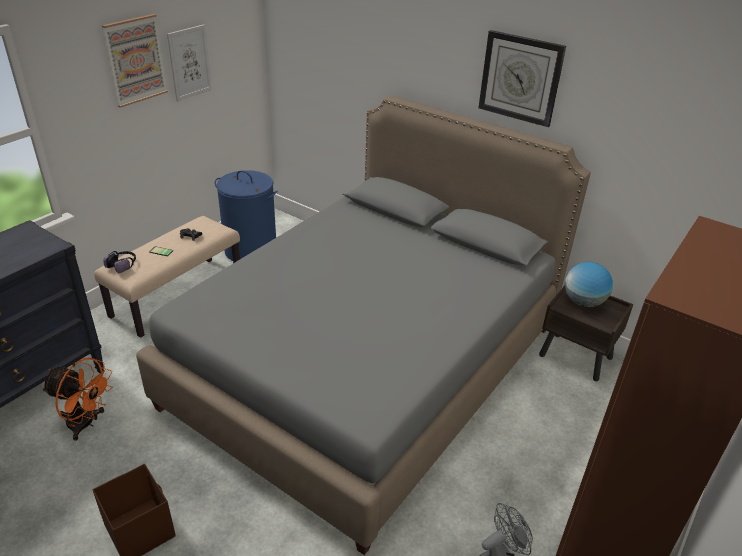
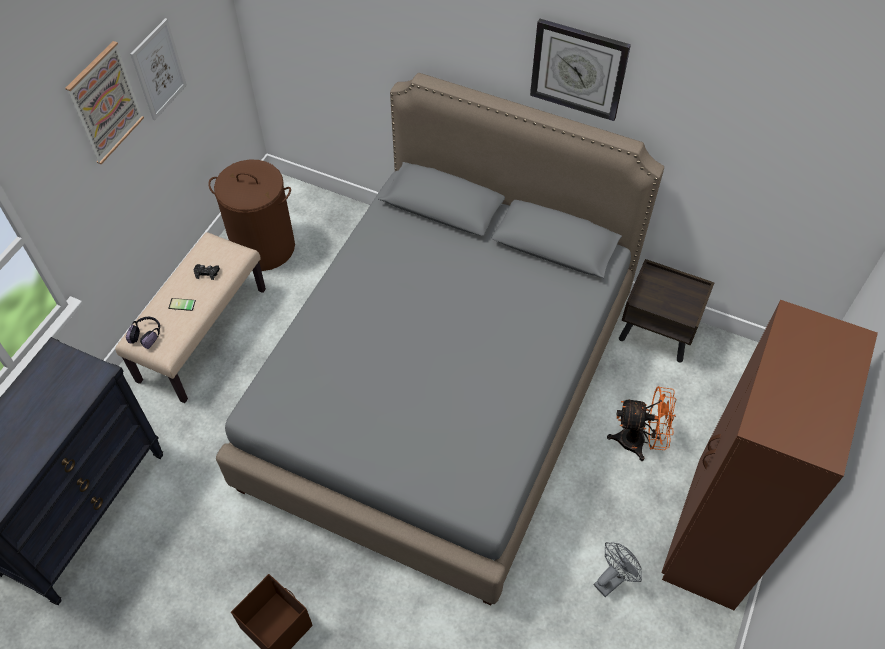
camera: 10 degrees left, 20 degrees up
orange fan [42,358,113,441] -> orange fan moved to [607,386,676,461]
blue laundry basket [215,170,278,261] -> brown laundry basket [208,160,295,271]
globe [565,262,613,307] -> none

